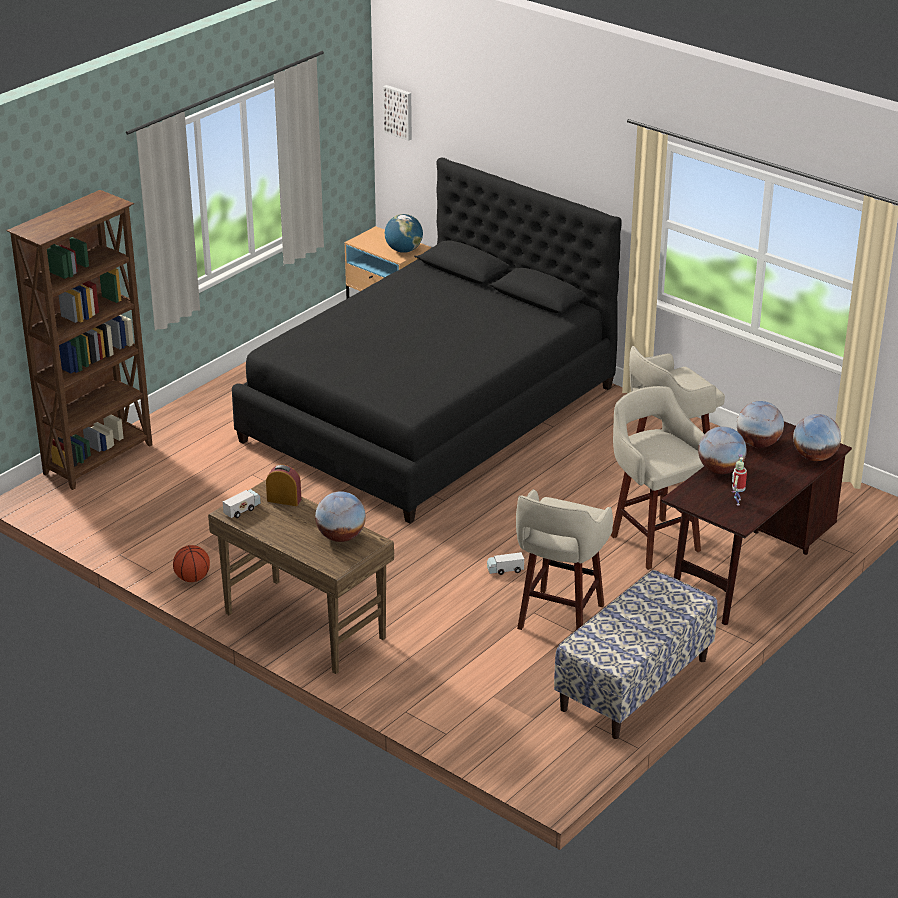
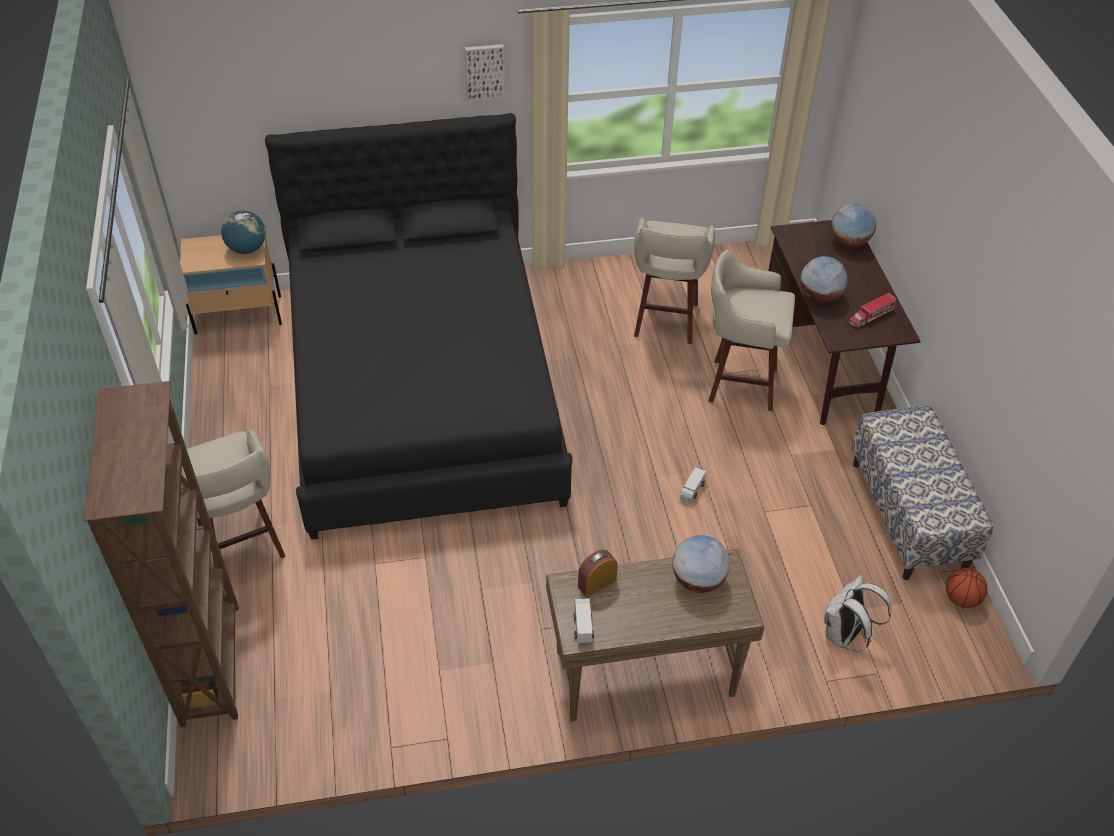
camera: 50 degrees left, 15 degrees up
basketball [173,545,210,582] -> basketball moved to [946,568,988,608]
picture [383,85,412,141] -> picture moved to [465,44,505,101]
beige stool [516,489,613,630] -> beige stool moved to [181,428,286,567]
toy robot [732,454,747,506] -> toy truck [849,293,896,327]
globe [737,401,784,448] -> none
none -> white backpack [824,575,891,652]

